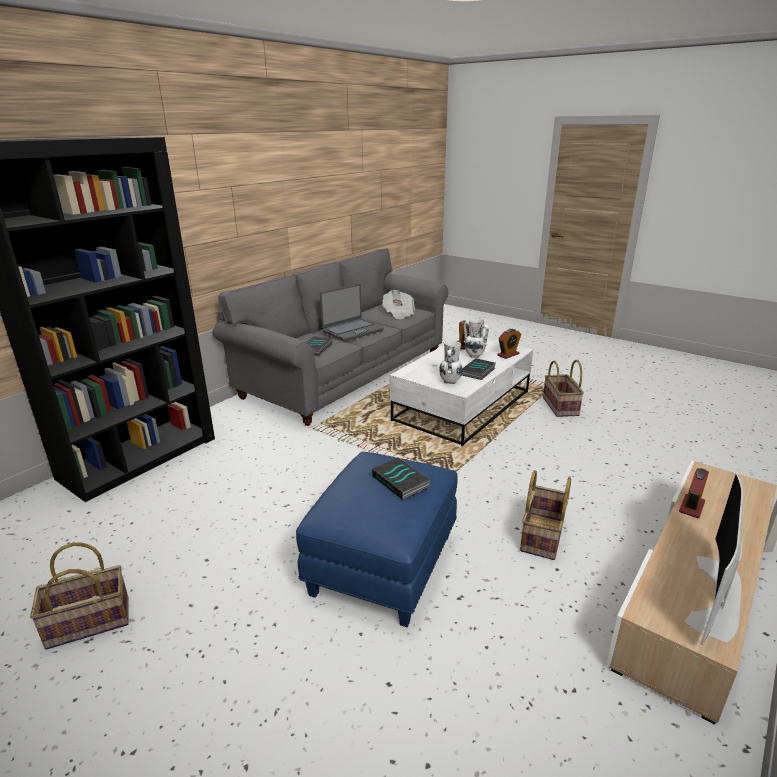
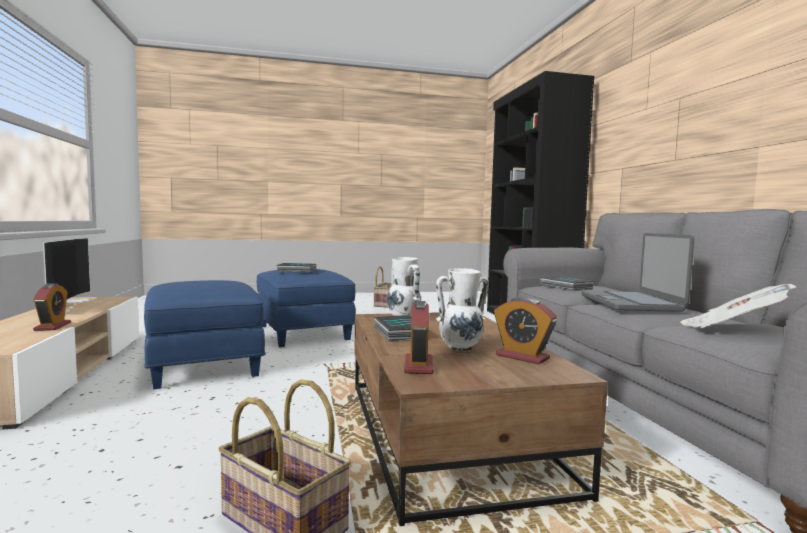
camera: 130 degrees right, 20 degrees down
white coffee table [390,337,533,446] -> brown coffee table [354,312,608,526]
basket [520,470,571,560] -> blue ottoman [144,280,266,389]

